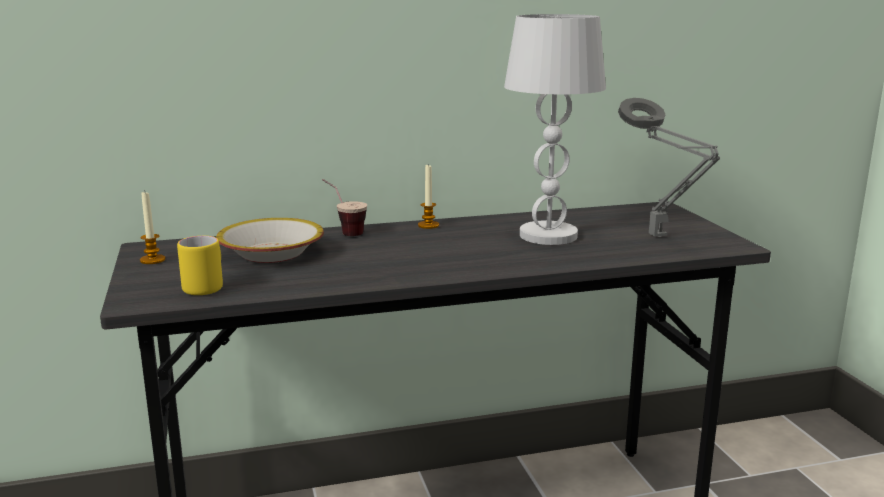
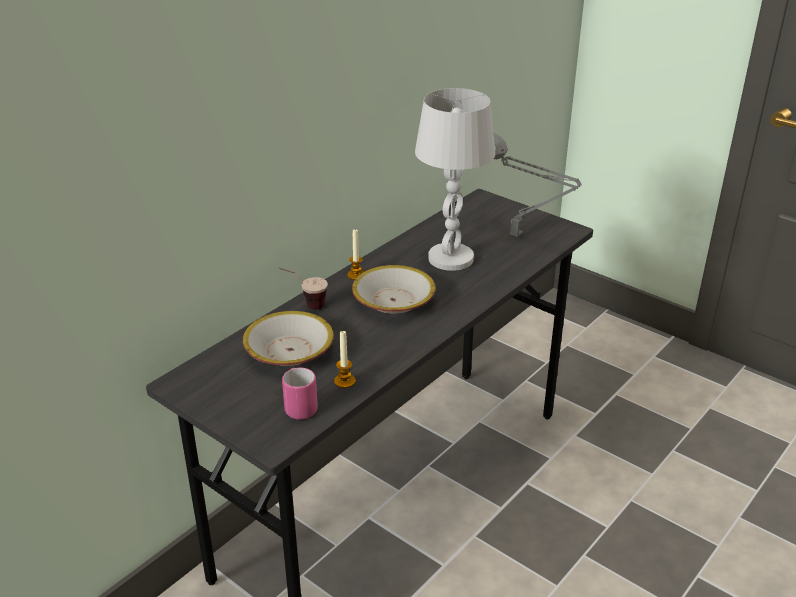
camera: 35 degrees left, 15 degrees up
candle [140,192,165,264] -> candle moved to [334,331,355,388]
yellow mug [177,236,223,295] -> pink mug [282,368,318,420]
none -> bowl [352,265,436,314]

